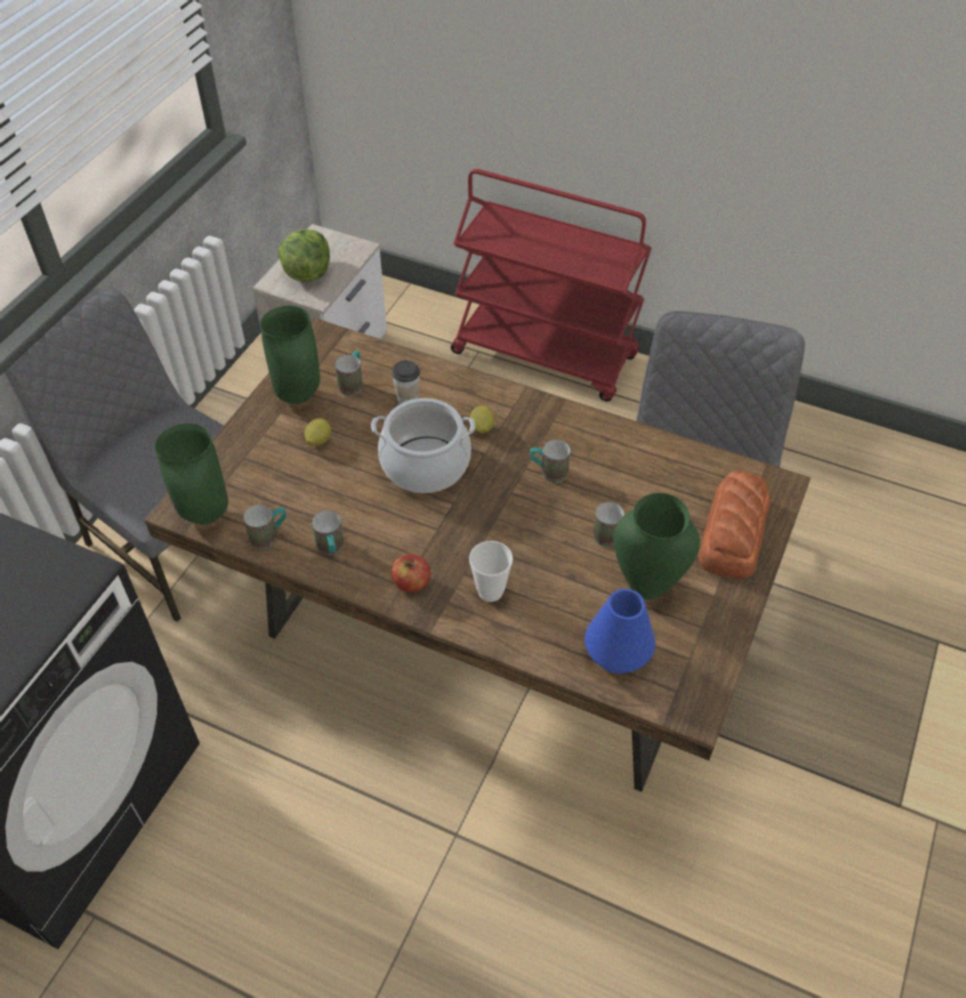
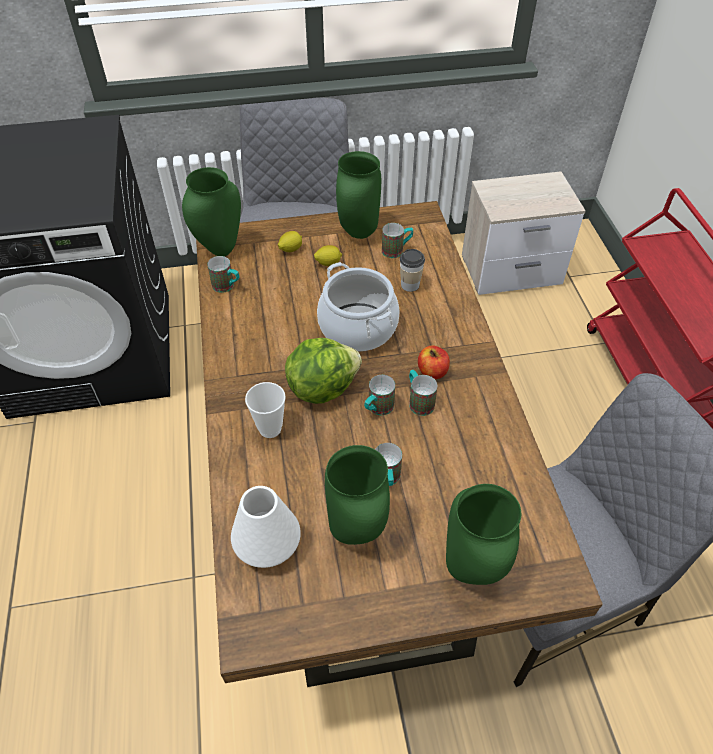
camera: 55 degrees right, 0 degrees up
lettuce [278,229,330,282] -> lettuce moved to [285,338,362,404]
mug [312,510,344,555] -> mug moved to [364,375,395,416]
apple [391,554,431,592] -> apple moved to [418,345,450,379]
lemon [470,406,494,434] -> lemon moved to [278,231,302,252]
blue vase [585,589,656,674] -> white vase [231,486,301,568]
bread [698,471,770,580] -> green vase [446,484,521,585]

